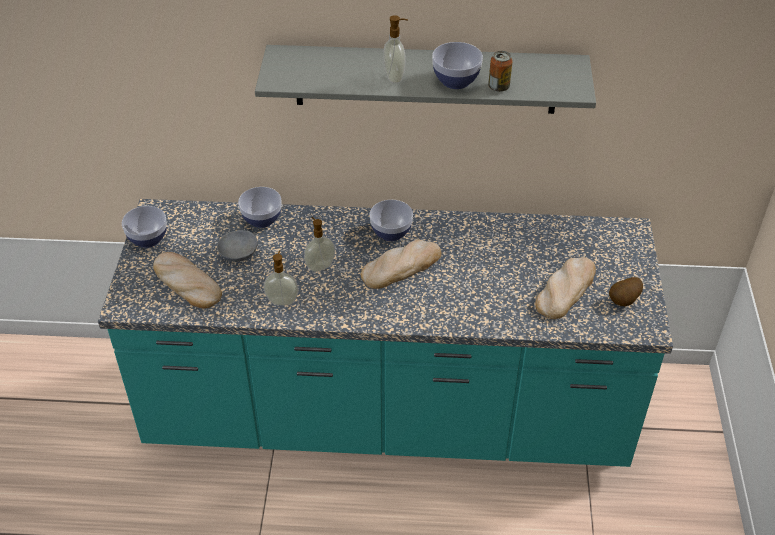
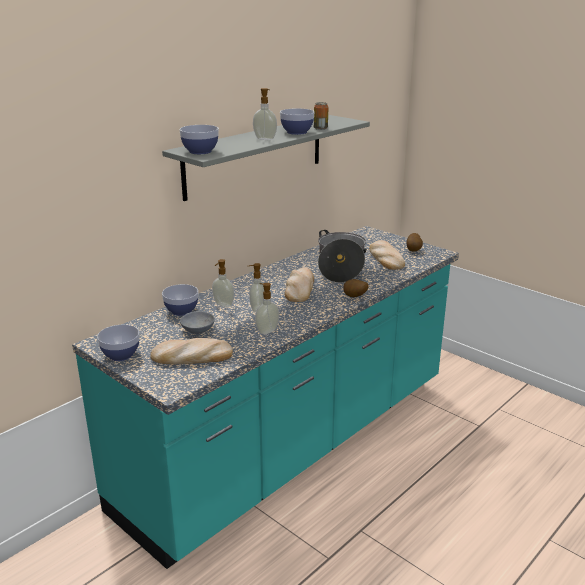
camera: 50 degrees left, 20 degrees down
bowl [370,200,413,241] -> bowl moved to [179,125,219,154]
none -> soap dispenser [212,259,234,307]
none -> cooking pot [318,230,366,283]
none -> potato [343,279,369,297]

